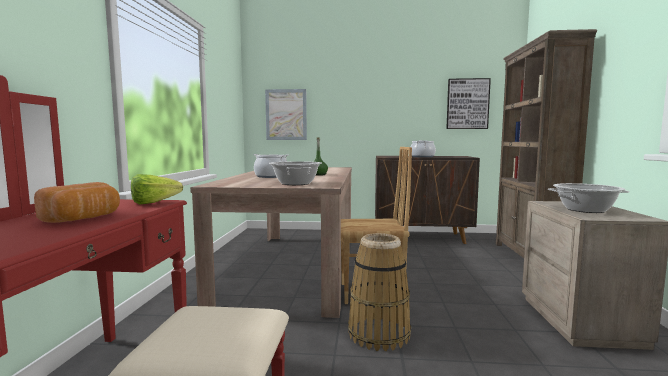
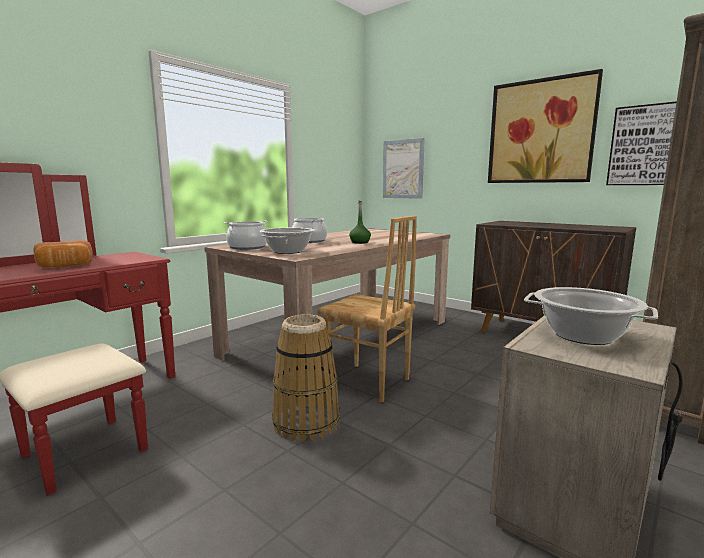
camera: 35 degrees right, 5 degrees up
lettuce [131,174,183,204] -> none
cooking pot [411,140,436,157] -> cooking pot moved to [224,221,268,250]
none -> picture [488,69,603,183]

